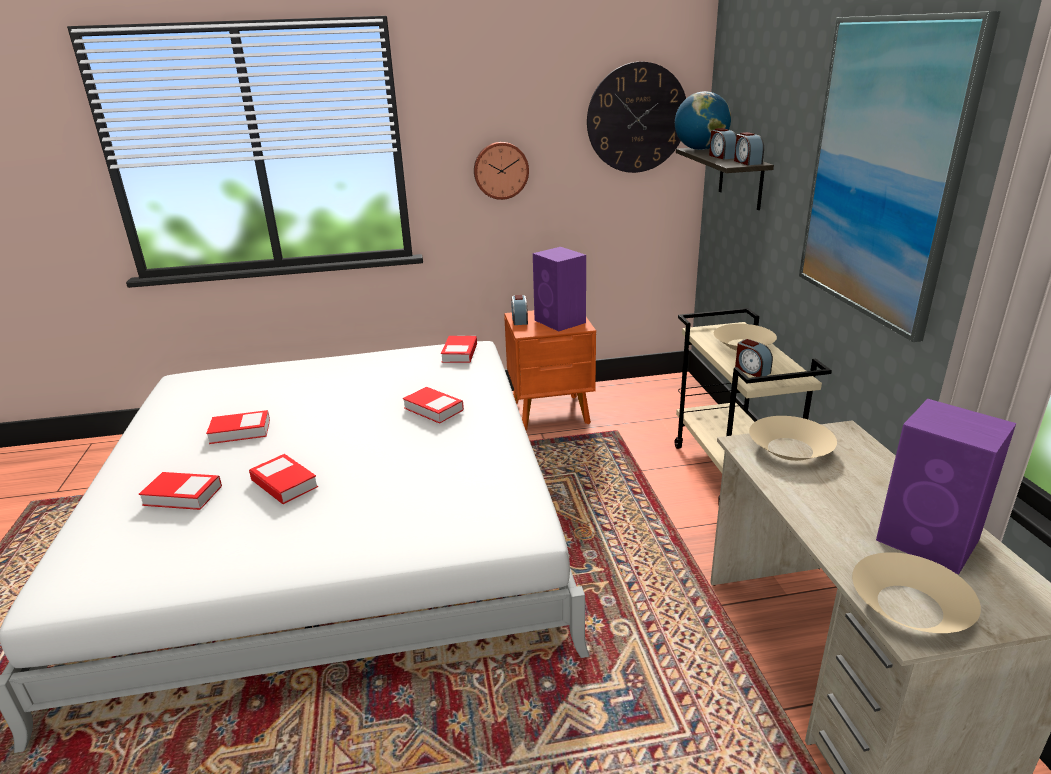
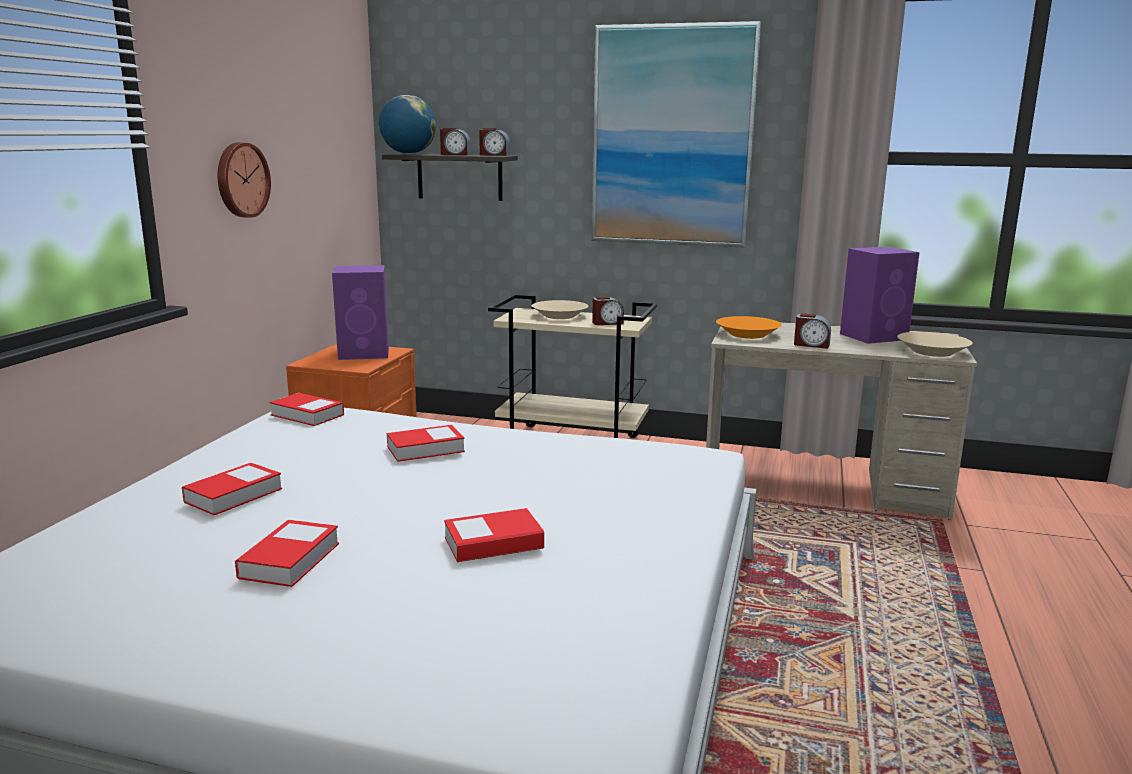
camera: 65 degrees left, 10 degrees down
book [139,472,222,510] -> book moved to [182,463,282,515]
alarm clock [511,295,528,325] -> alarm clock moved to [794,313,831,349]
wall clock [587,62,686,173] -> none
beige bowl [749,416,837,461] -> orange bowl [716,316,782,339]

